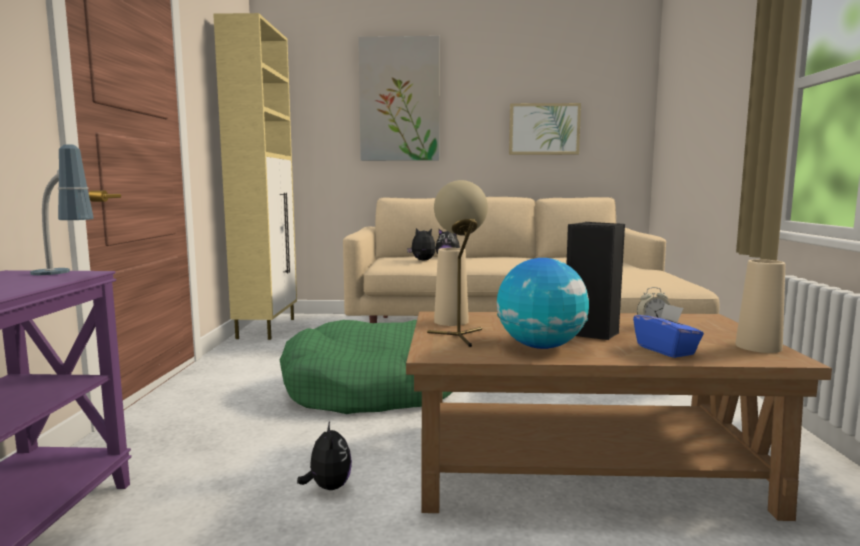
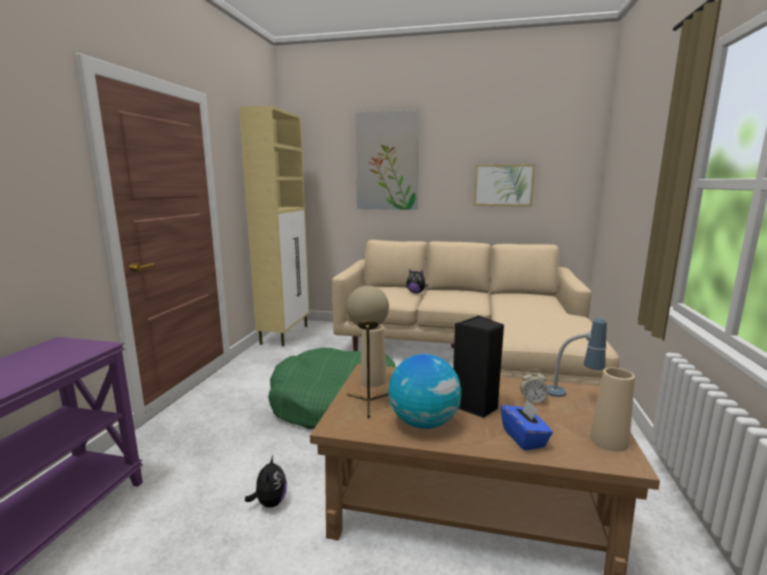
camera: 10 degrees right, 5 degrees up
table lamp [30,144,94,275] -> table lamp moved to [547,318,607,397]
plush toy [407,228,436,261] -> none

